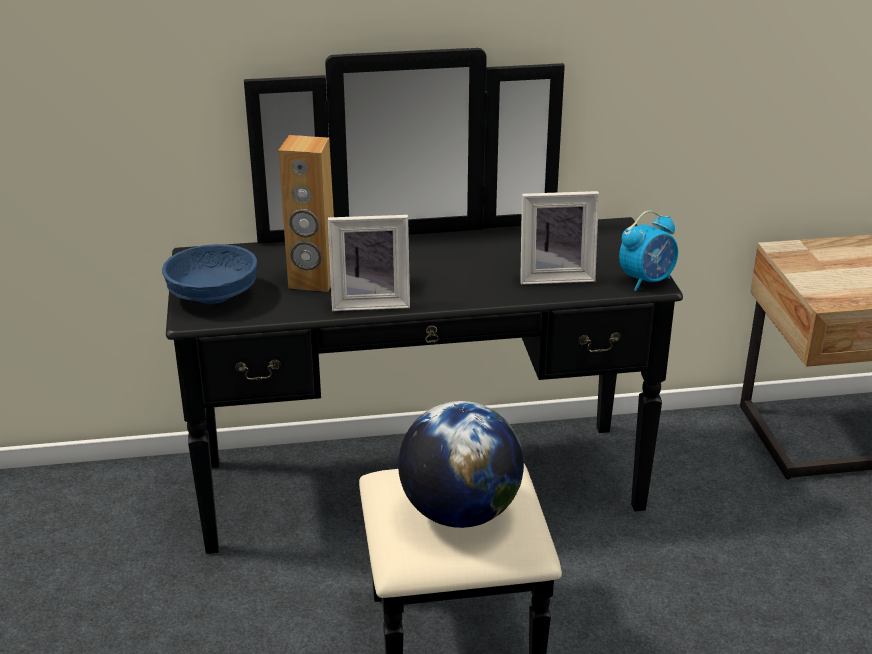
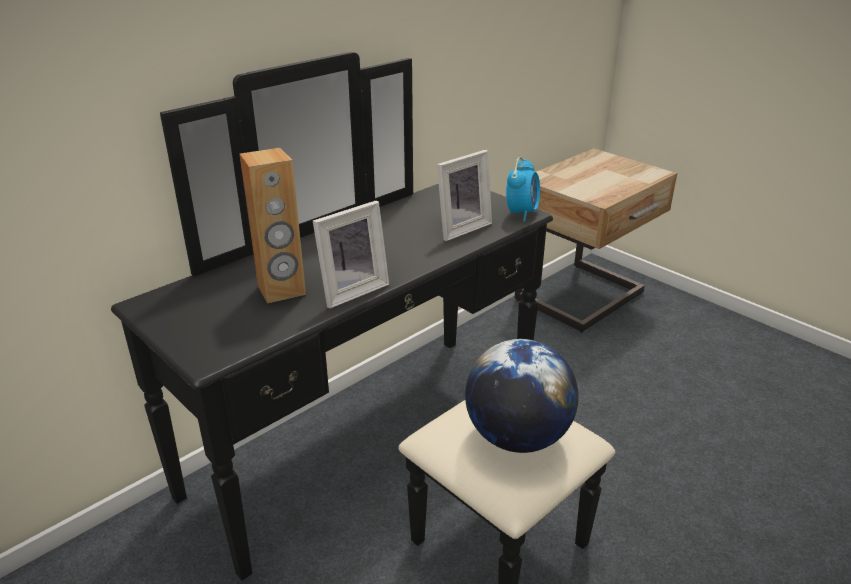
camera: 35 degrees left, 0 degrees up
blue bowl [162,244,257,304] -> none

